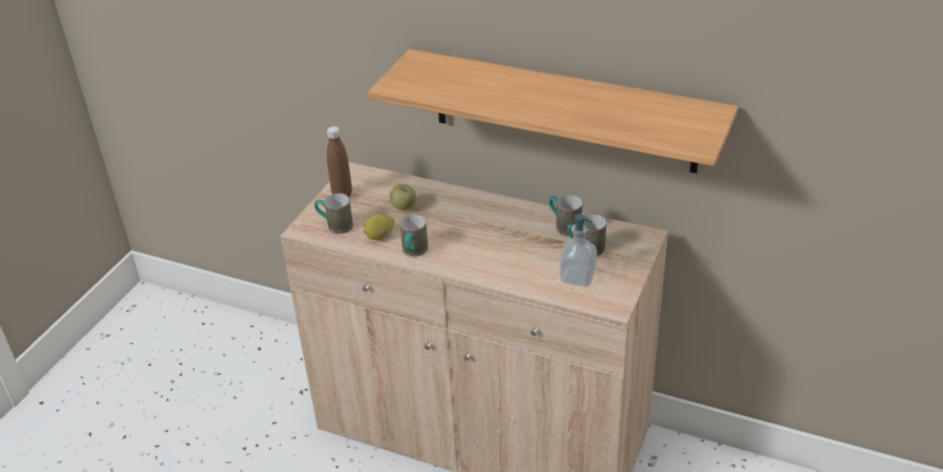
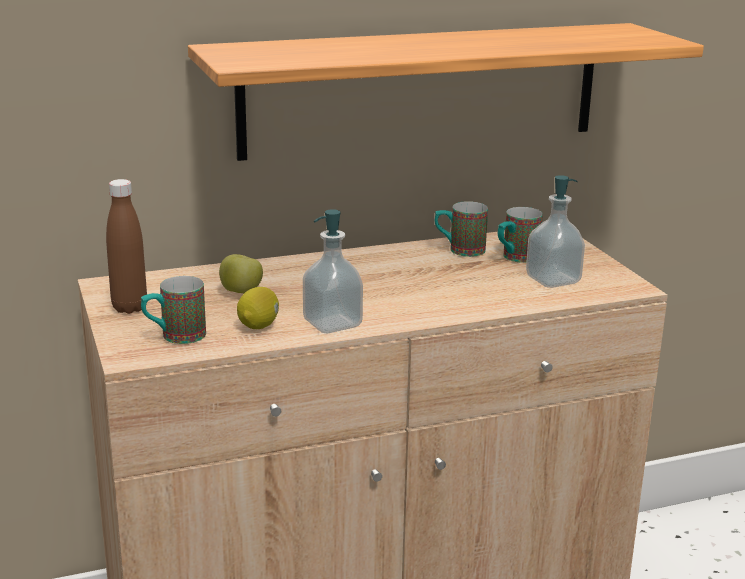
camera: 45 degrees left, 15 degrees down
mug [400,215,428,257] -> soap dispenser [303,209,363,333]

